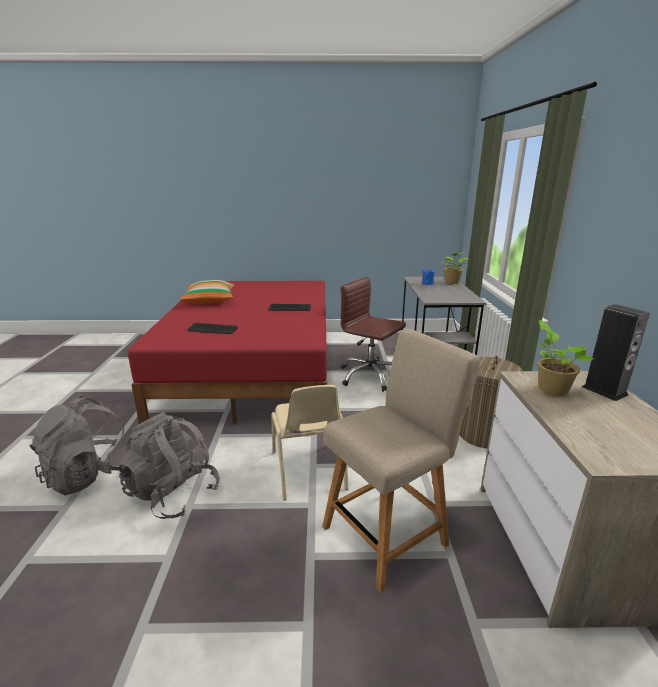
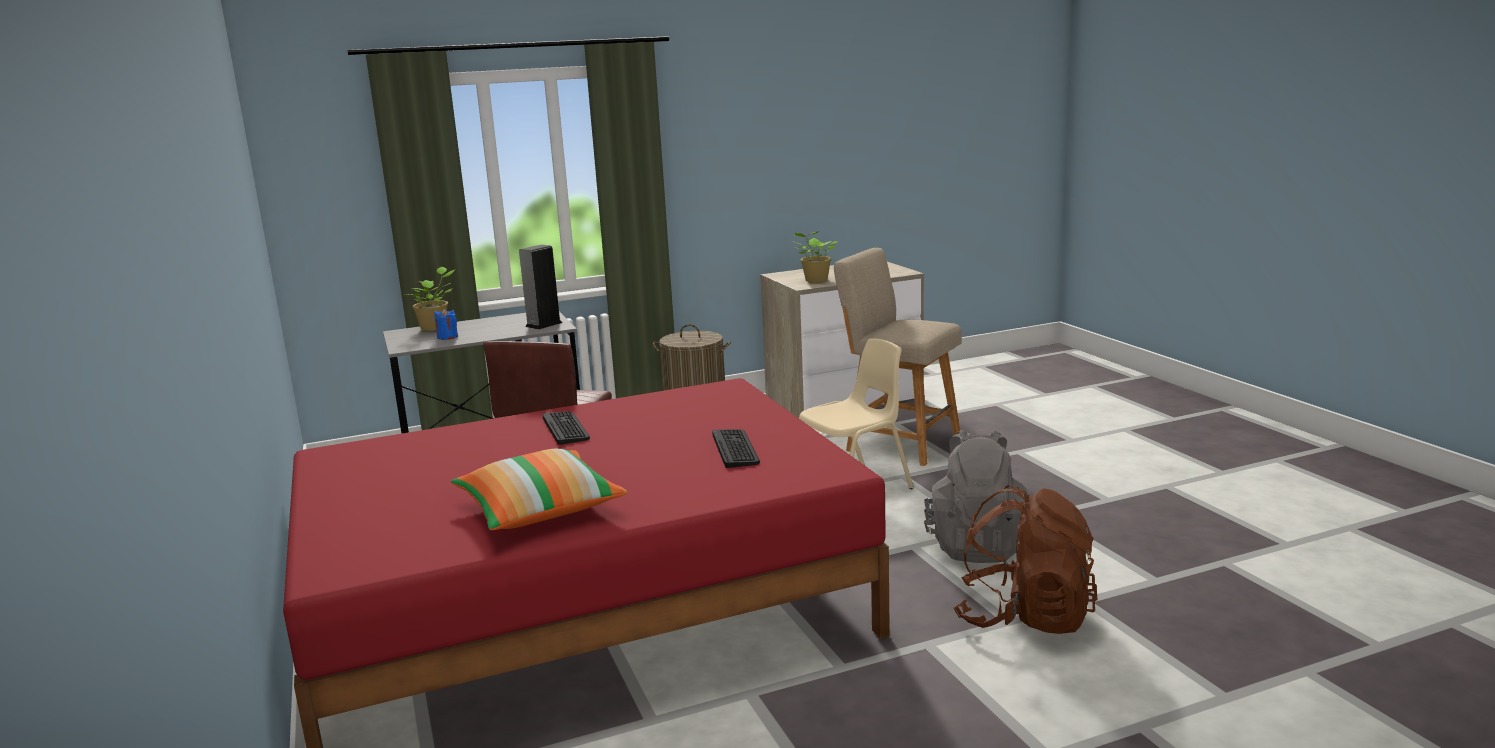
camera: 110 degrees left, 5 degrees down
grey backpack [30,396,124,495] -> brown backpack [954,485,1097,634]
speaker [582,304,649,401] -> speaker moved to [519,244,563,330]

